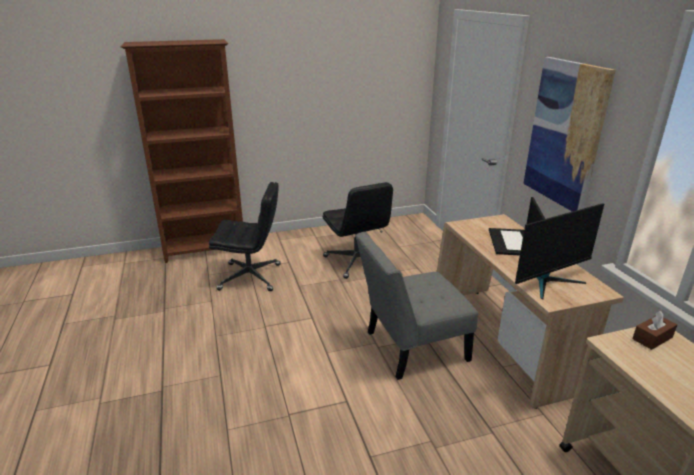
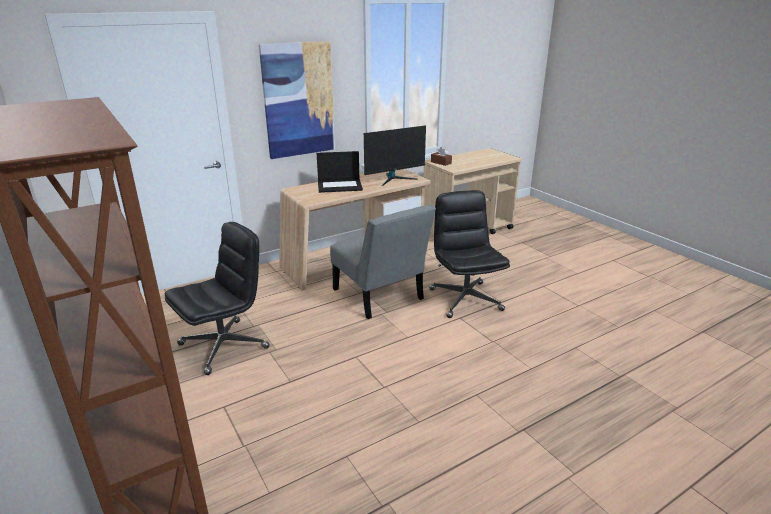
camera: 105 degrees left, 0 degrees up
black office chair [209,182,280,291] -> black office chair moved to [429,190,510,318]
monitor [515,203,604,300] -> monitor turned 105 degrees clockwise [364,125,426,186]

